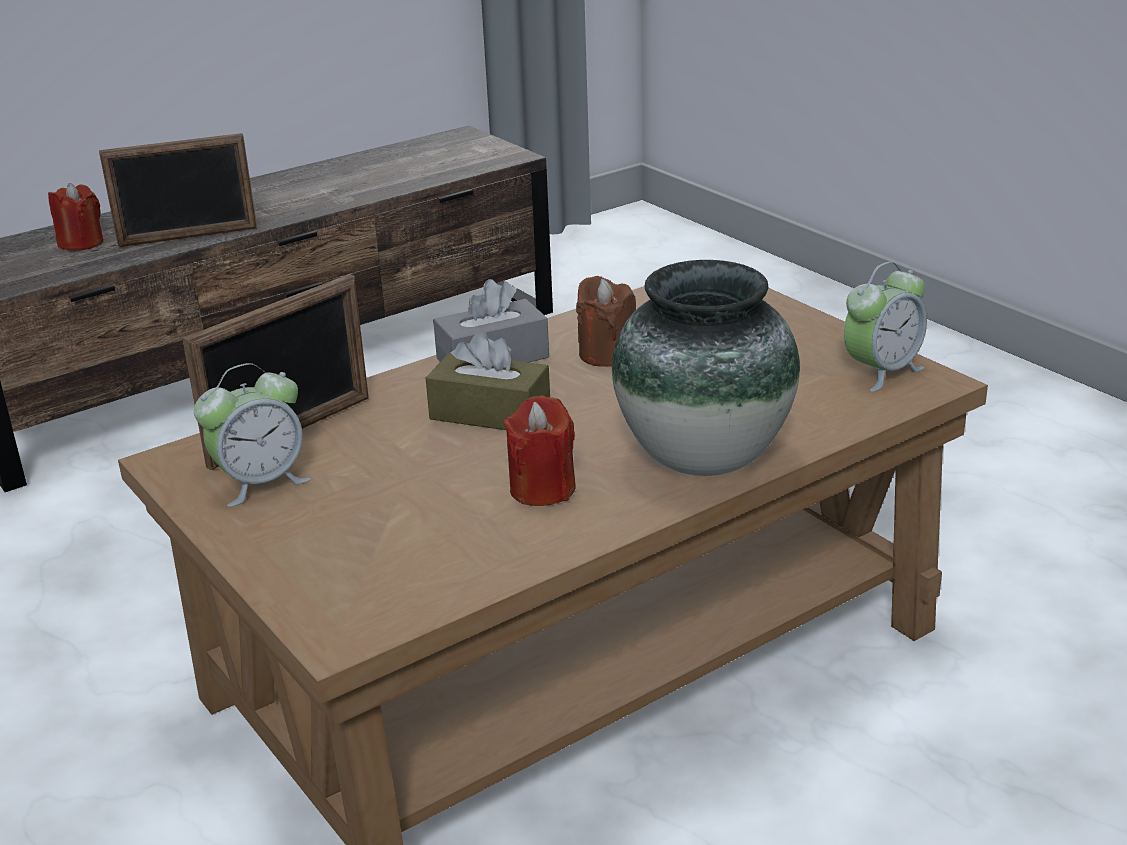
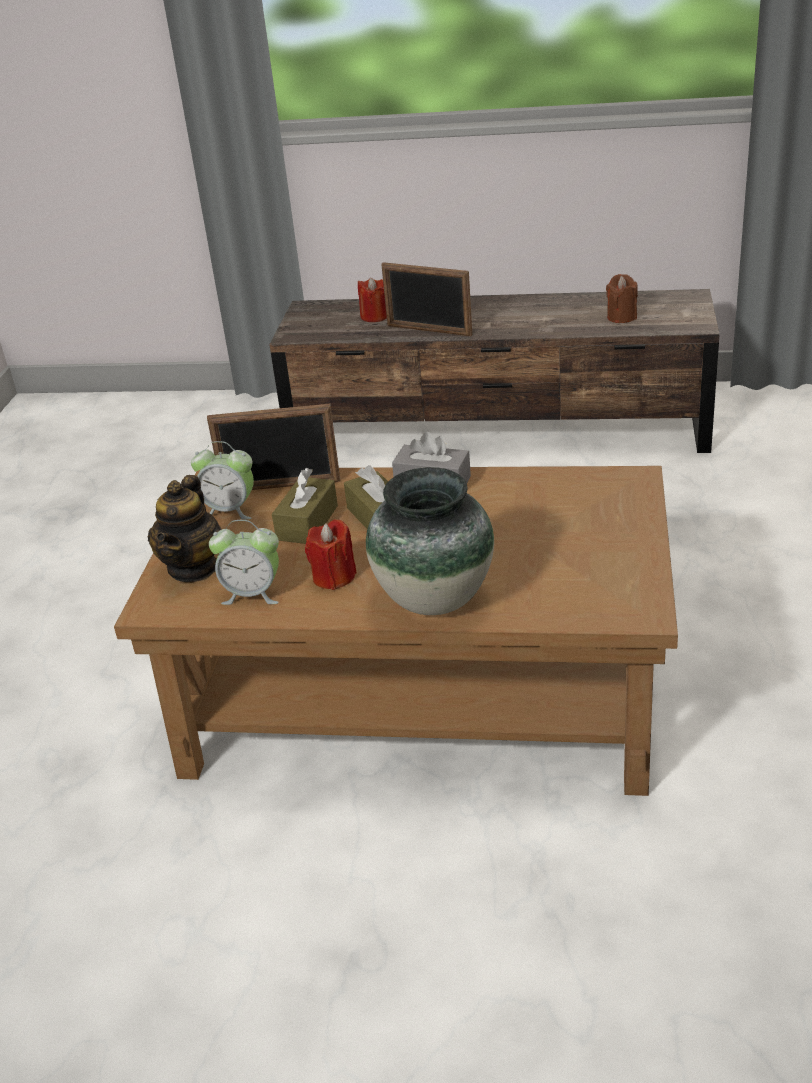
camera: 45 degrees right, 5 degrees up
brown candle [576,276,636,367] -> brown candle moved to [606,274,638,323]
alarm clock [844,262,927,392] -> alarm clock moved to [209,520,279,605]
none -> teapot [147,475,222,582]
none -> brown tissue box [272,468,338,544]

